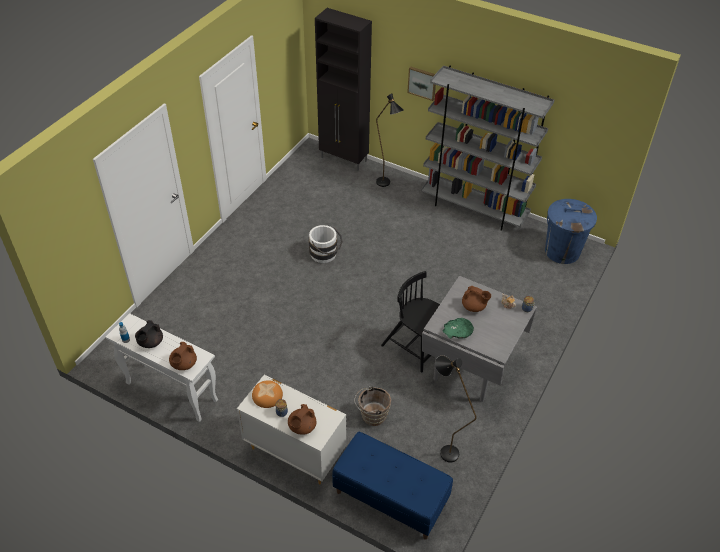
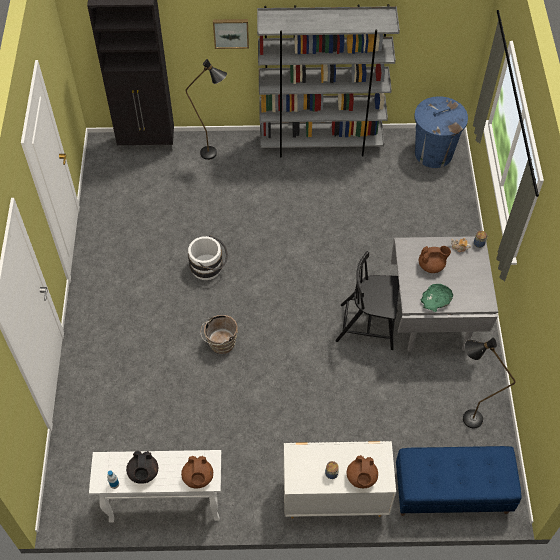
camera: 30 degrees left, 10 degrees up
bread [252,380,283,408] -> none
brown bucket [354,386,391,426] -> brown bucket moved to [201,315,238,354]

